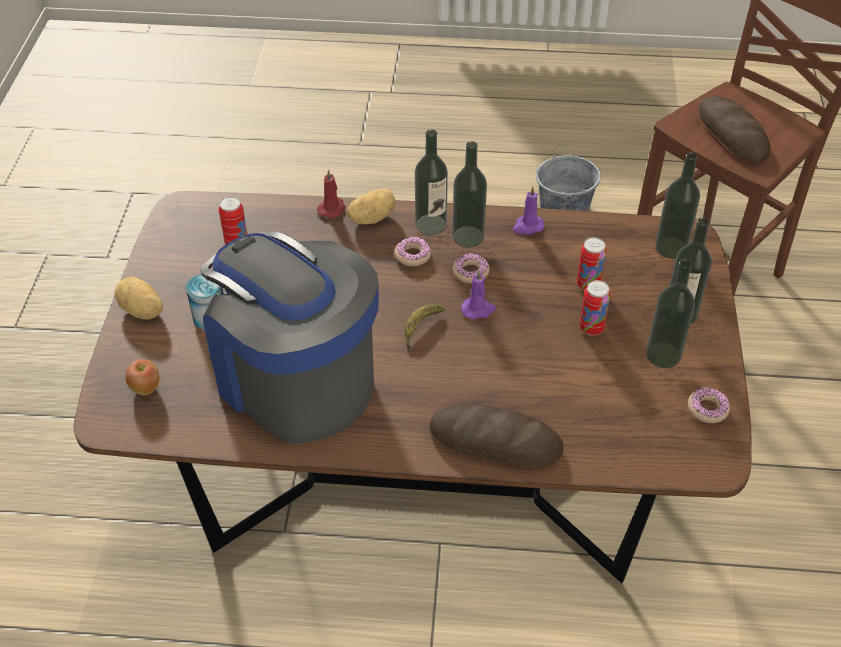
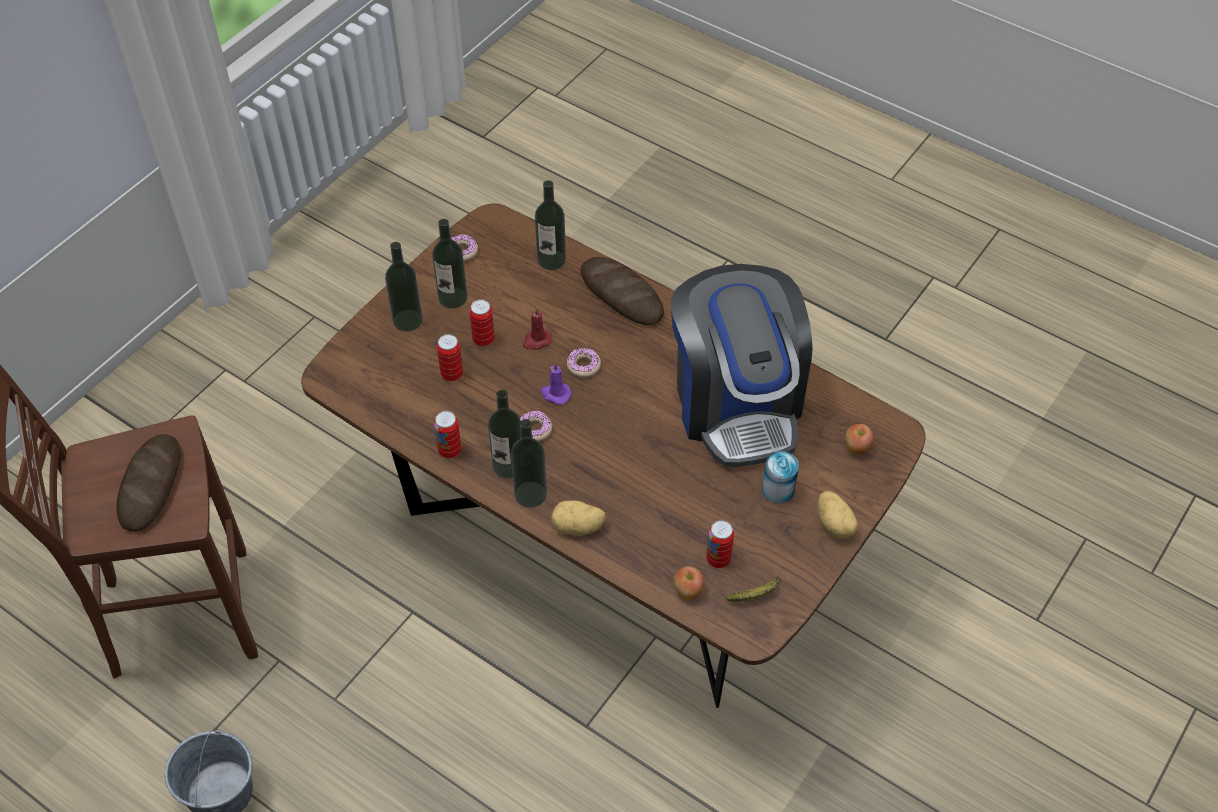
camera: 150 degrees left, 5 degrees up
red candle [317,169,346,219] -> red candle moved to [523,307,552,350]
donut [395,236,431,267] -> donut moved to [567,348,601,378]
banana [404,304,445,350] -> banana moved to [726,576,781,602]
purple candle [513,186,544,235] -> can [434,411,461,459]
bottle [655,152,700,259] -> bottle moved to [535,180,566,270]
none -> apple [673,566,705,600]

